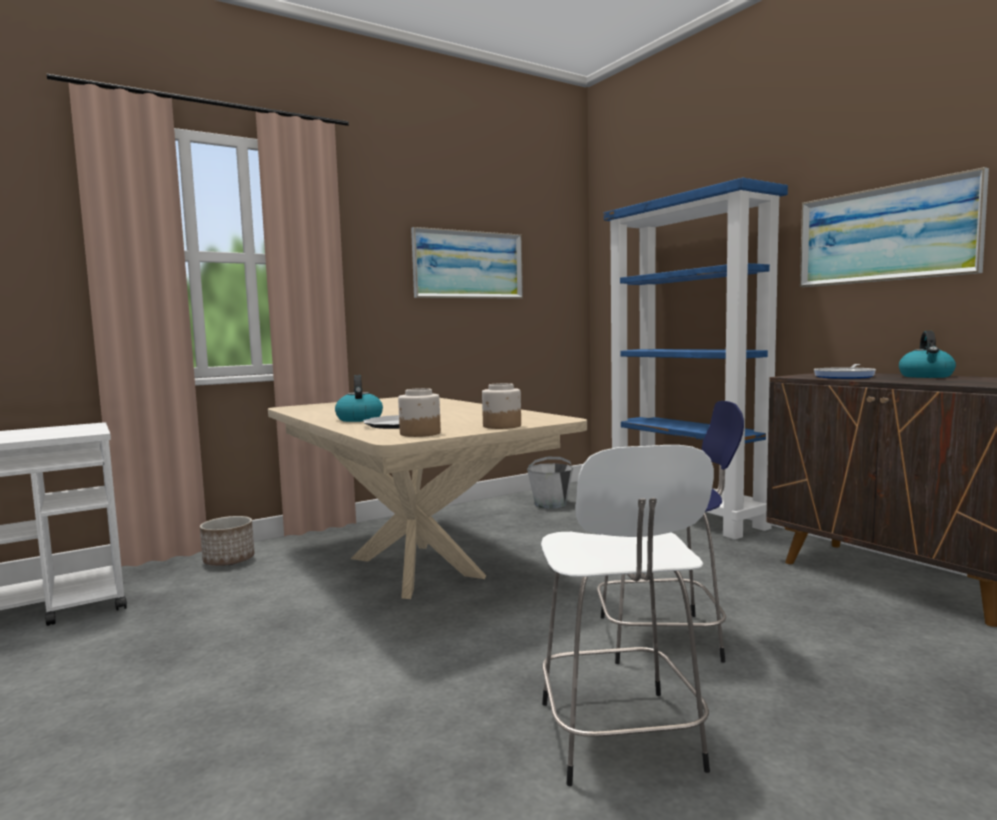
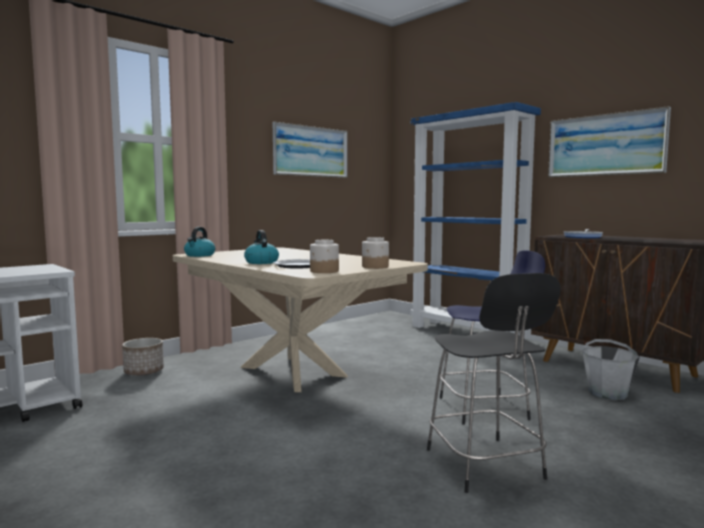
camera: 10 degrees left, 0 degrees up
grey bucket [527,457,573,509] -> grey bucket moved to [582,339,640,400]
white stool [541,445,714,786] -> black stool [427,273,561,493]
kettle [899,331,956,378] -> kettle moved to [184,227,215,257]

